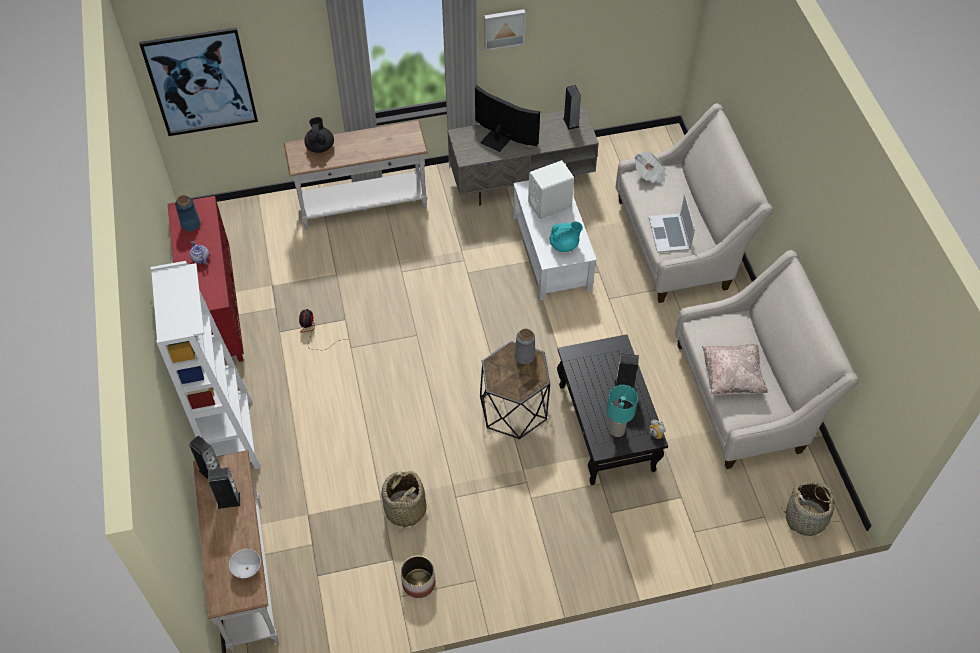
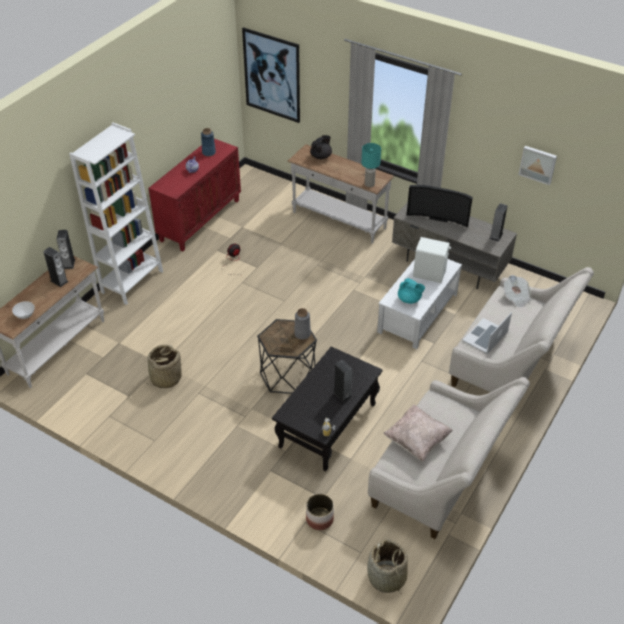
camera: 45 degrees right, 10 degrees down
planter [401,556,435,598] -> planter moved to [306,493,334,530]
television [475,85,540,152] -> television turned 120 degrees clockwise [407,185,473,228]
picture [484,9,525,51] -> picture moved to [519,146,557,185]
turquoise table lamp [607,385,638,437] -> turquoise table lamp moved to [361,143,381,187]

